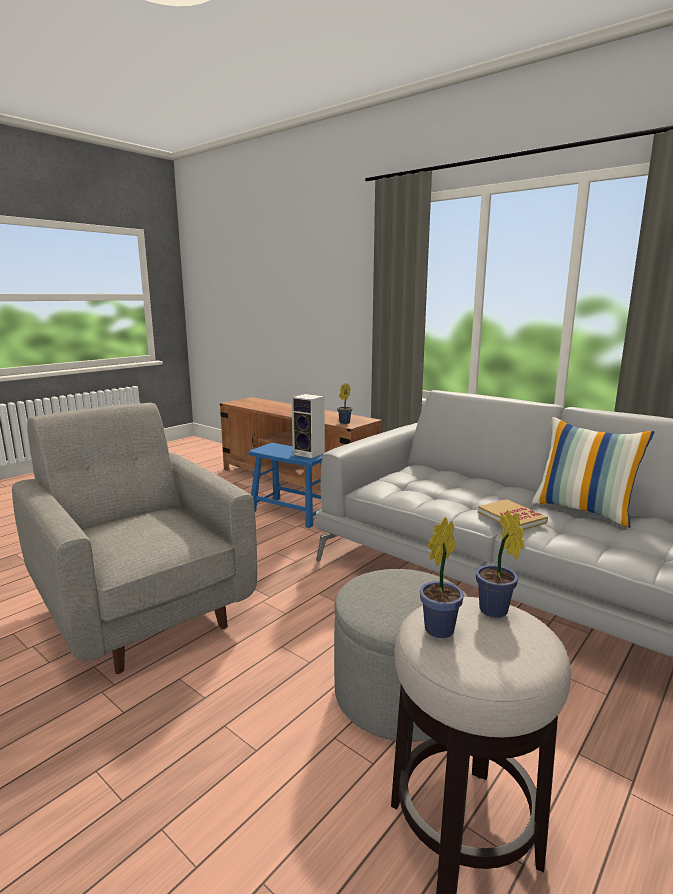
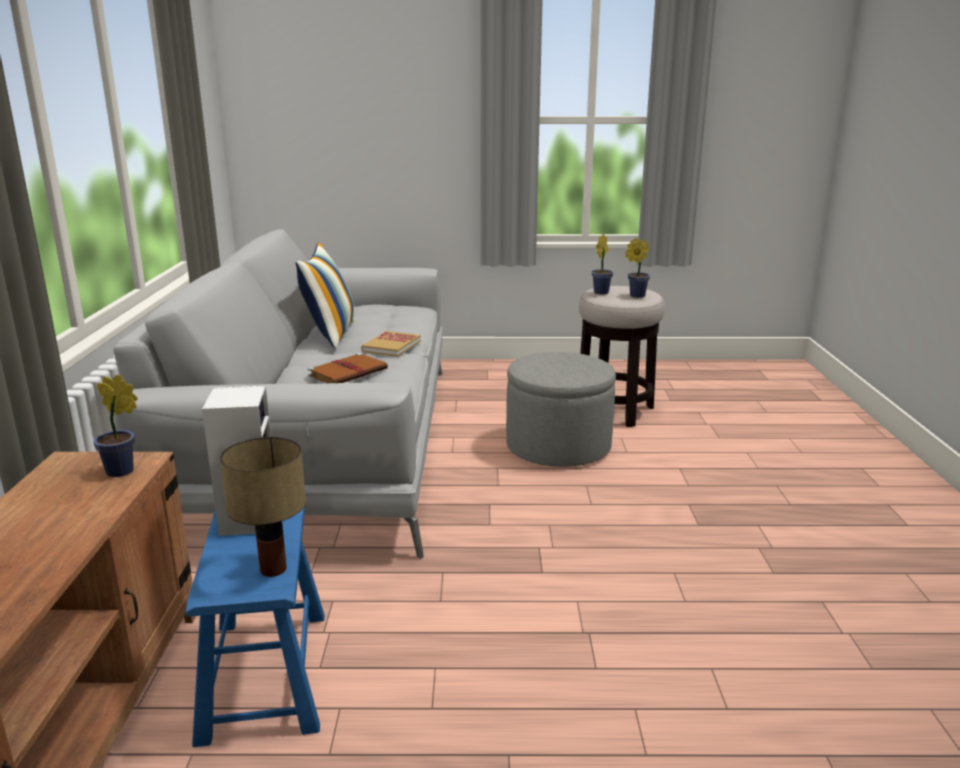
camera: 130 degrees left, 5 degrees up
grey armchair [12,403,257,674] -> none
none -> table lamp [220,437,306,577]
none -> brown book [307,353,388,383]

